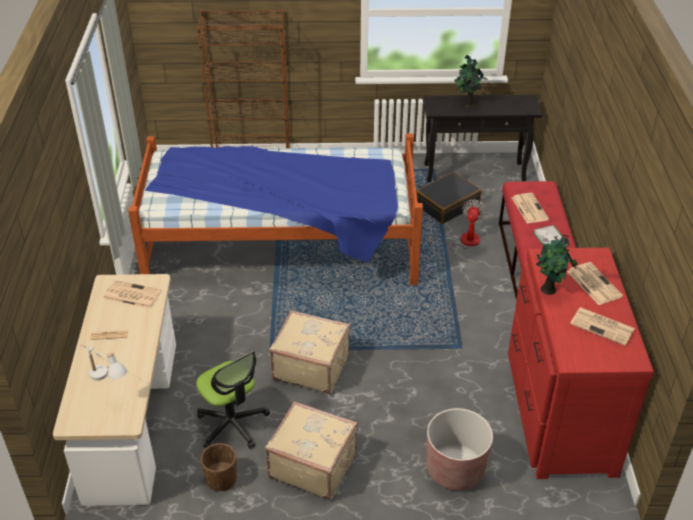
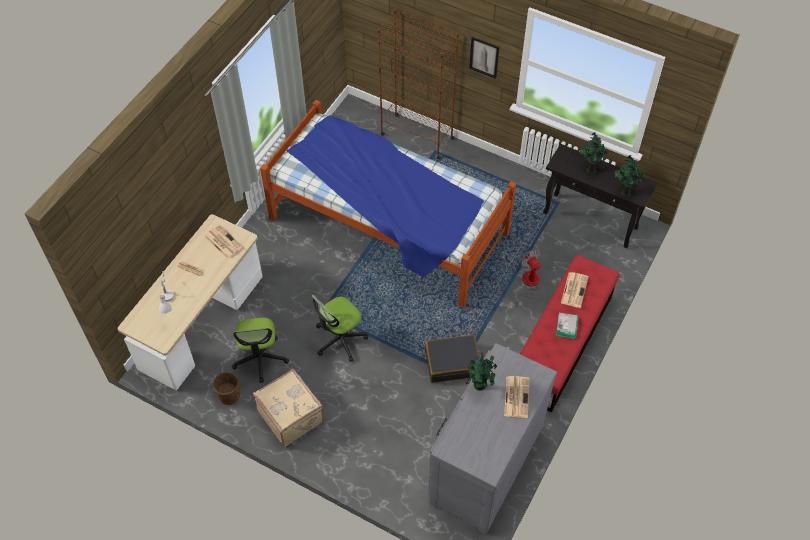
camera: 30 degrees right, 15 degrees up
beige suitcase [269,310,351,394] -> office chair [311,295,368,362]
black suitcase [416,172,482,224] -> black suitcase moved to [425,335,480,383]
brown planter [427,408,493,491] -> none
fan [428,199,487,251] -> fan turned 75 degrees counterclockwise [515,250,541,307]
red dresser [508,248,654,479] -> grey dresser [428,343,557,534]
newspaper [570,307,635,345] -> none
none -> picture [469,37,499,79]
none -> potted plant [615,155,643,197]

